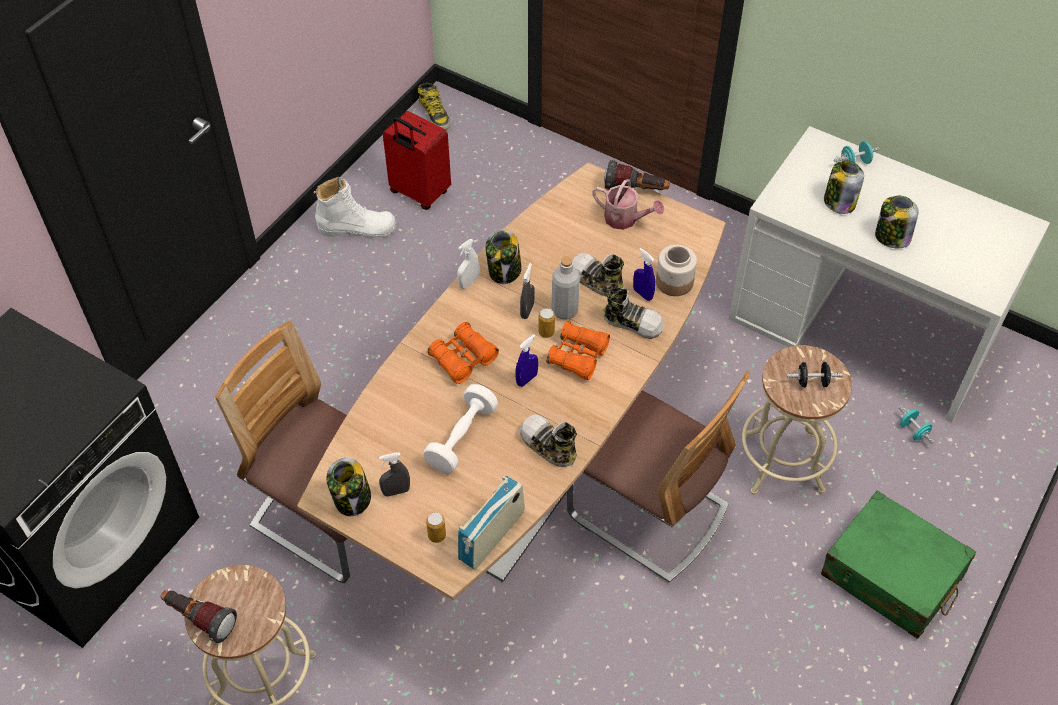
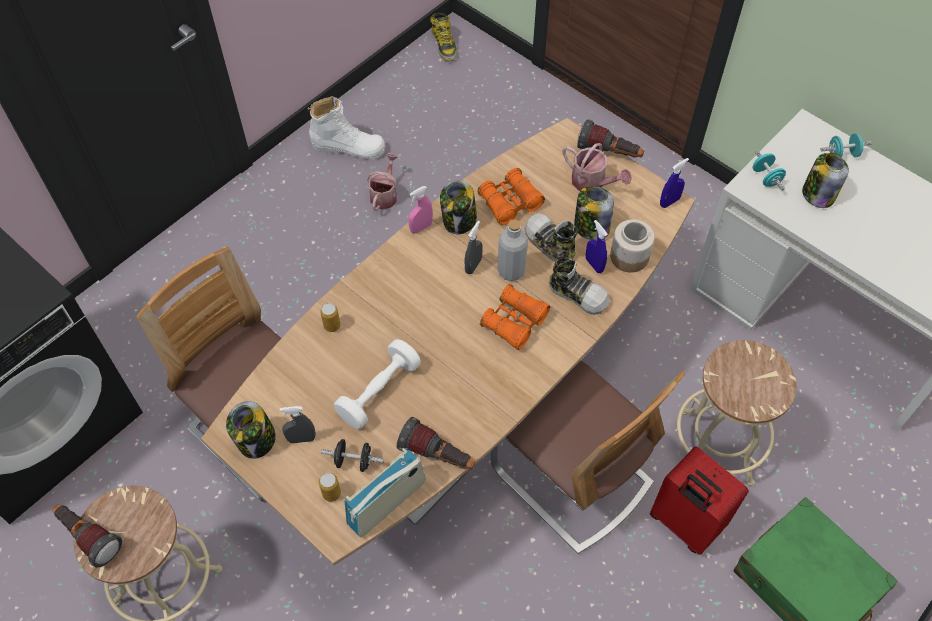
camera: 10 degrees right, 5 degrees up
red suitcase [383,111,451,210] -> red suitcase moved to [650,446,749,555]
orange binoculars [427,322,499,384] -> orange binoculars moved to [477,168,545,225]
white spray bottle [457,239,479,289] -> pink spray bottle [408,186,433,234]
blue spray bottle [515,334,538,387] -> blue spray bottle moved to [660,158,689,208]
shoe [520,415,577,467] -> none
can [538,308,555,338] -> can moved to [320,303,340,332]
black dumbbell [787,362,843,388] -> black dumbbell moved to [321,439,384,472]
jar [875,196,919,248] -> jar moved to [574,186,614,241]
turquoise dumbbell [899,407,934,444] -> turquoise dumbbell moved to [753,150,786,191]
none -> watering can [367,154,398,211]
none -> flashlight [397,417,475,470]

